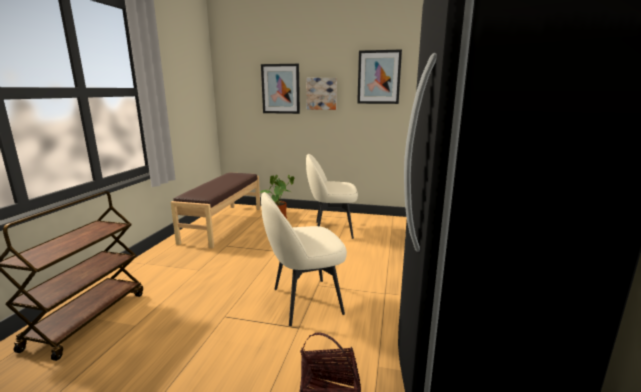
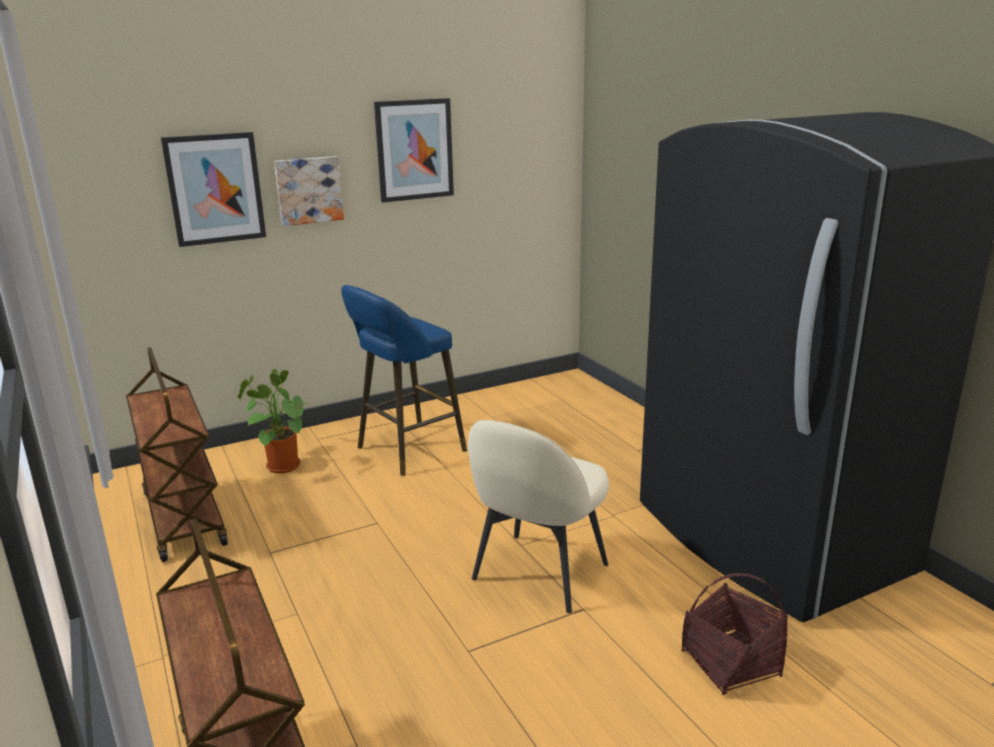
camera: 40 degrees left, 5 degrees up
brown bench [171,173,261,248] -> brown cart [126,347,228,562]
beige chair [306,154,358,239] -> blue stool [341,285,467,476]

